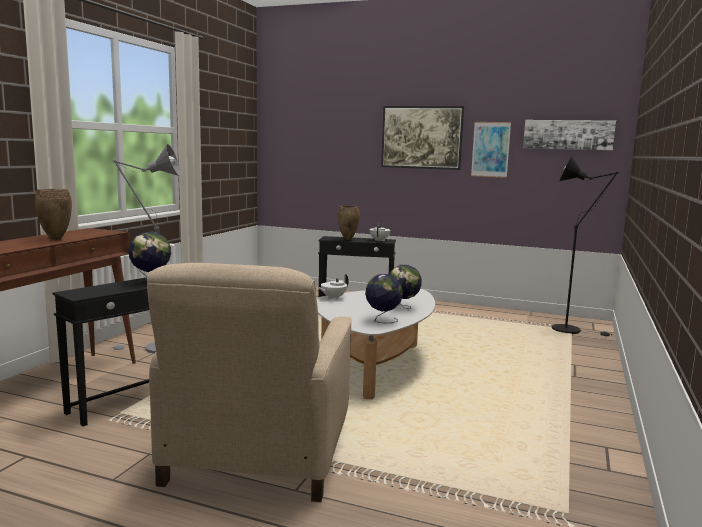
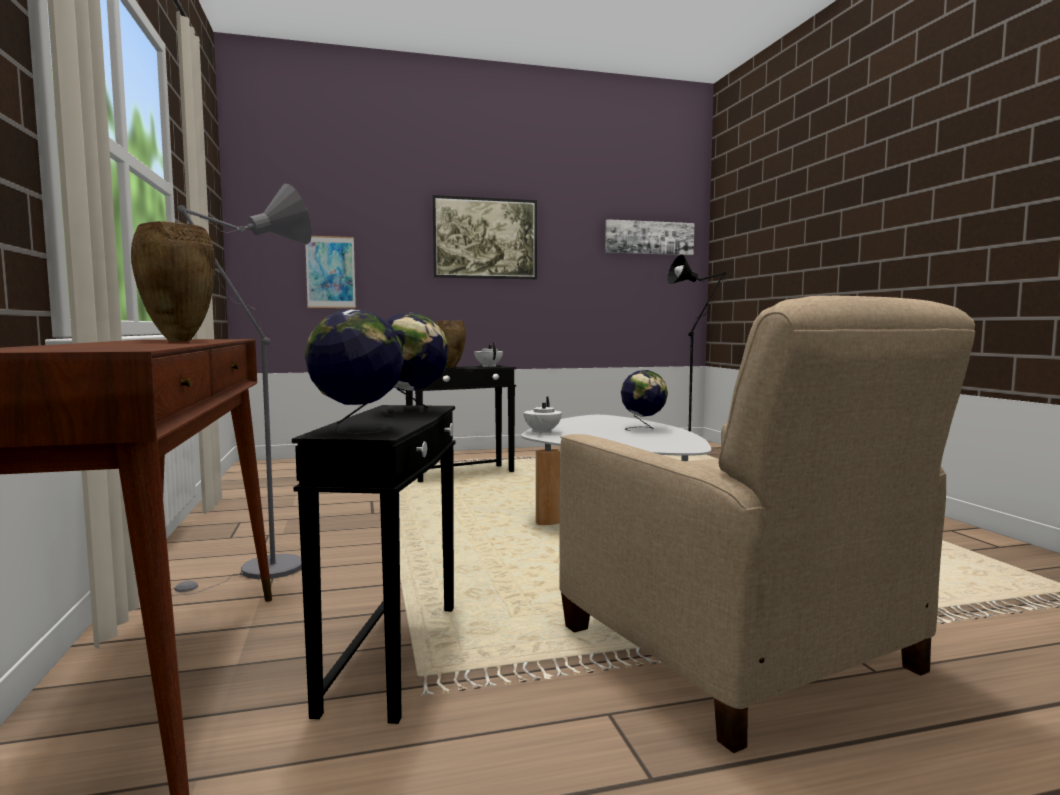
camera: 35 degrees left, 5 degrees down
globe [365,274,403,323] -> globe moved to [305,309,404,434]
picture [471,122,511,178] -> picture moved to [305,236,356,308]

